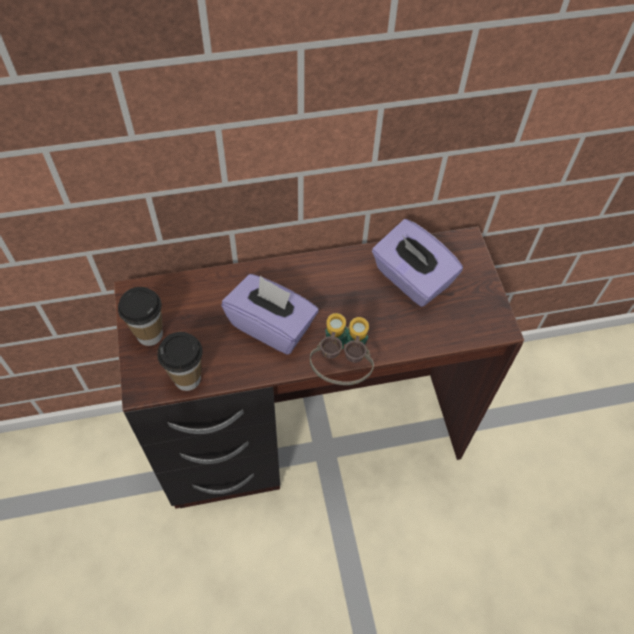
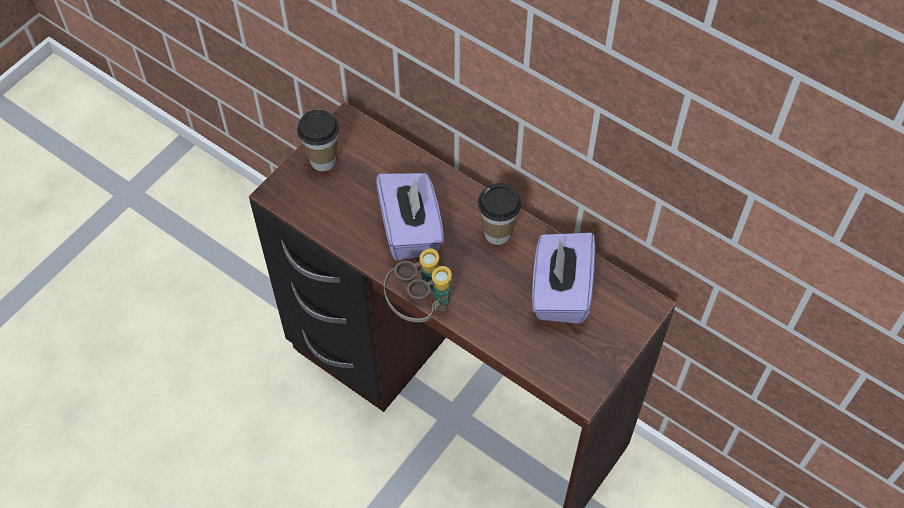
camera: 50 degrees right, 0 degrees up
cup [157,332,203,391] -> cup moved to [478,183,521,245]

